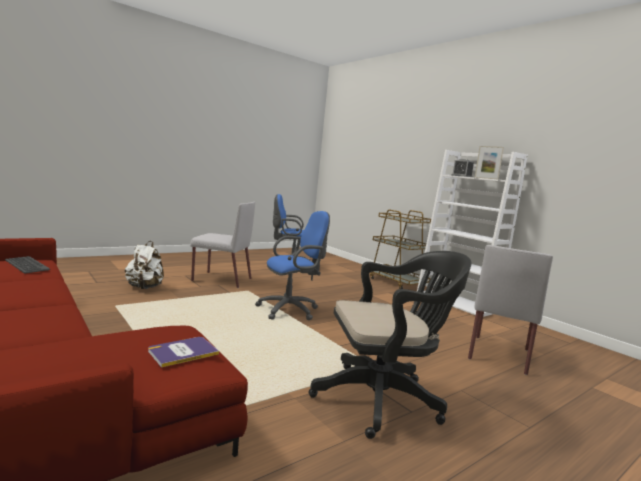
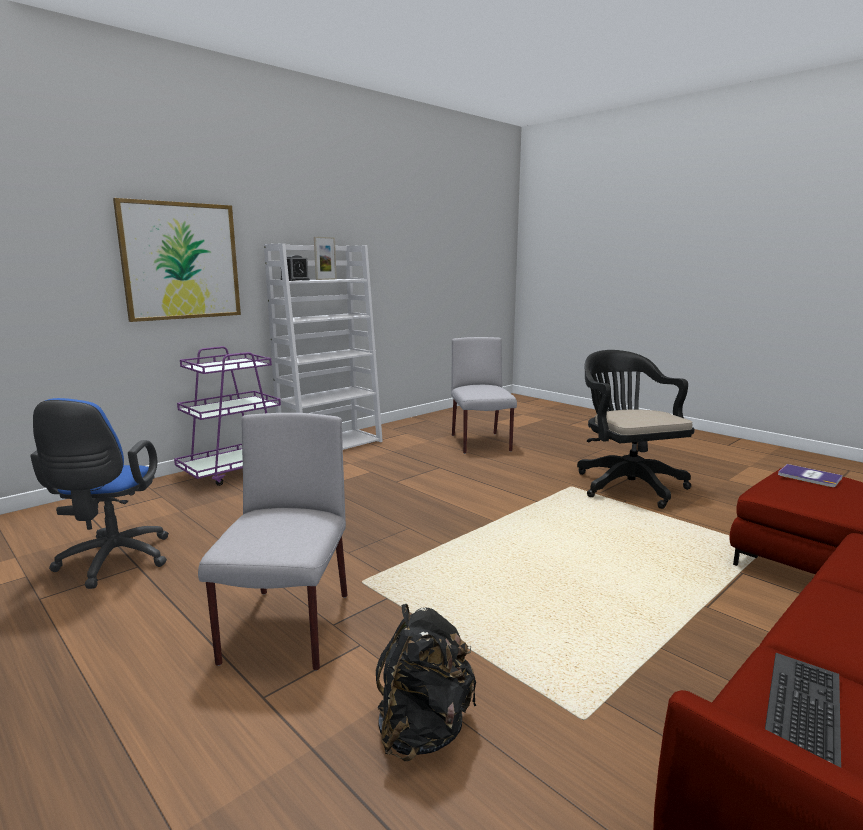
camera: 95 degrees left, 5 degrees up
white backpack [125,241,164,289] -> black backpack [376,604,477,761]
blue office chair [255,211,330,320] -> none
brown cart [370,210,431,289] -> purple cart [174,346,281,486]
grey chair [468,245,553,375] -> grey chair turned 120 degrees counterclockwise [451,337,517,454]
none -> picture [113,198,241,322]

